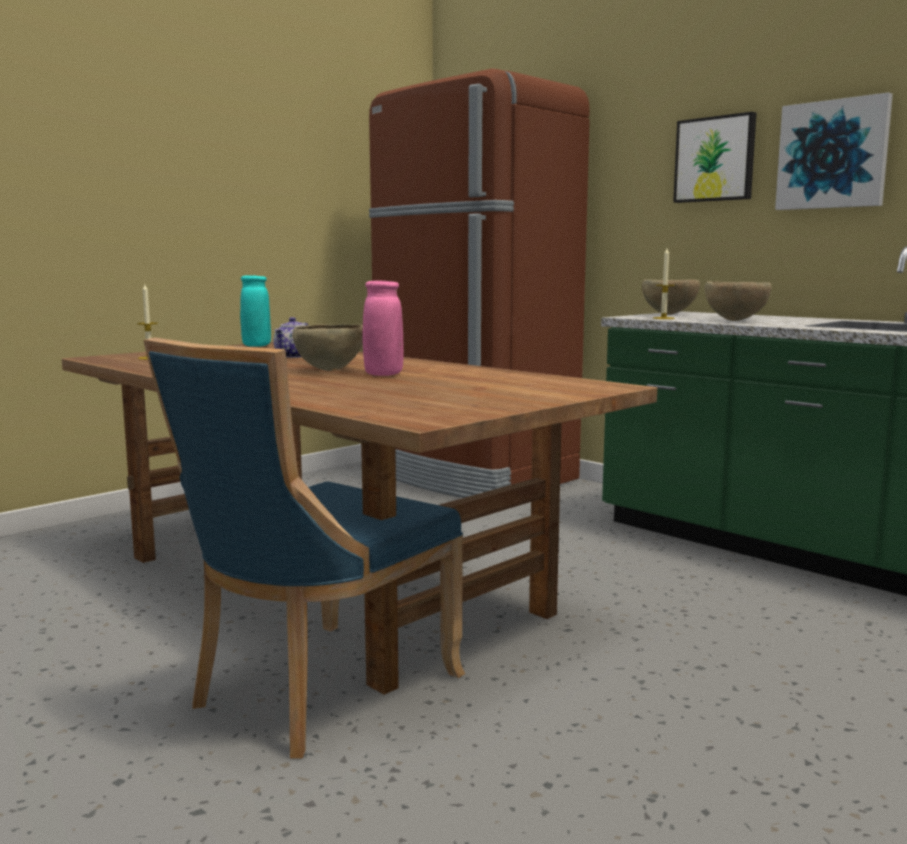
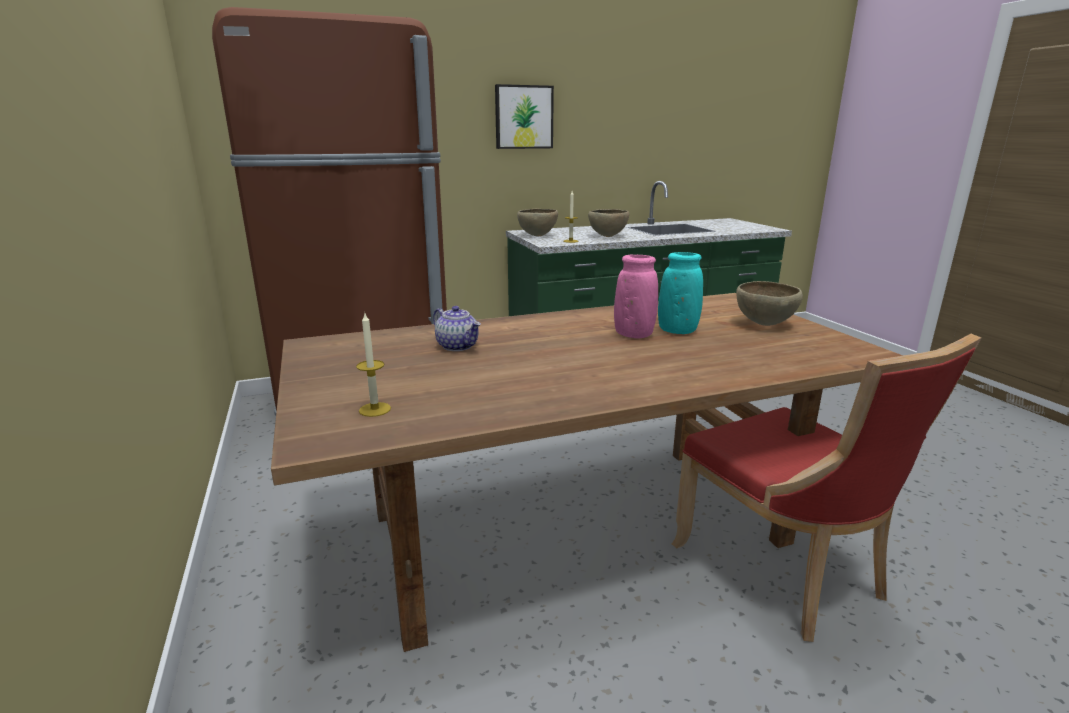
camera: 65 degrees left, 10 degrees up
blue chair [143,338,465,759] -> red chair [672,334,981,642]
turquoise vase [240,275,271,347] -> turquoise vase moved to [658,252,703,334]
brown bowl [292,324,363,371] -> brown bowl moved to [736,281,803,326]
picture [775,92,893,210] -> none

